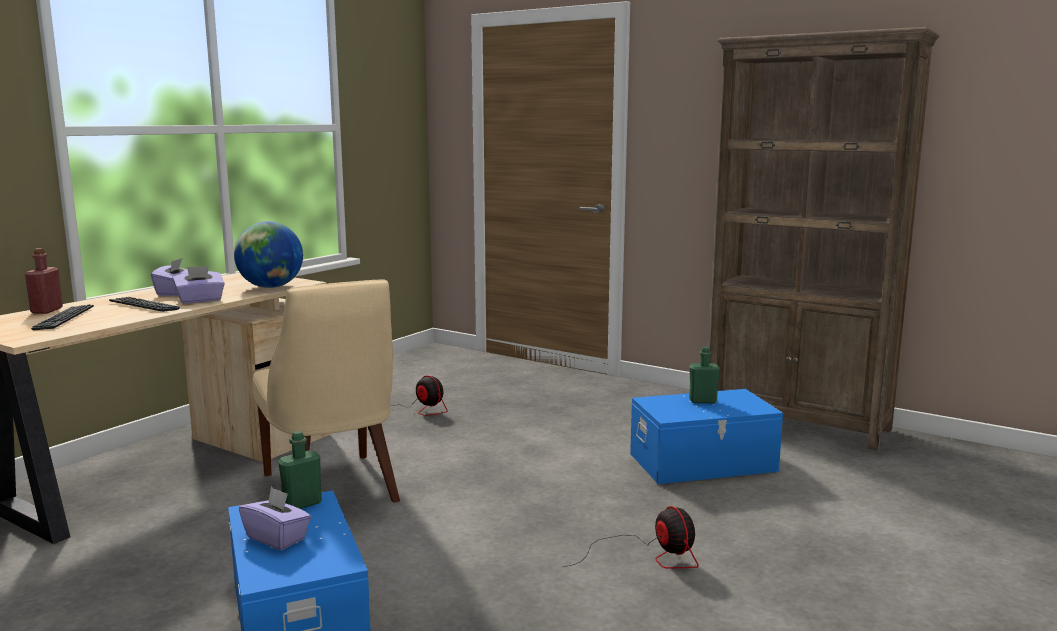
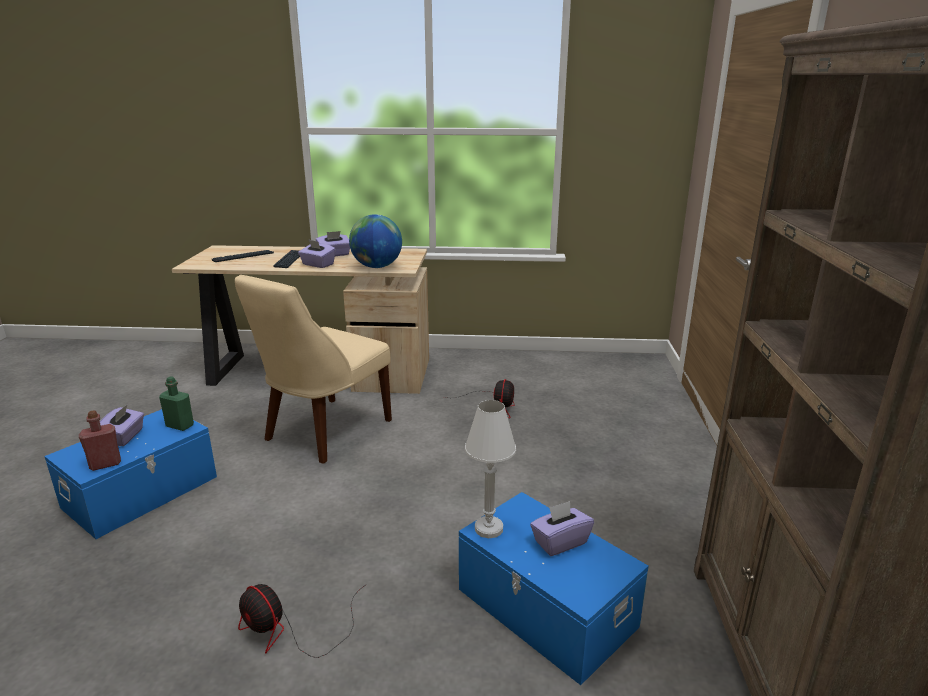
camera: 60 degrees right, 10 degrees up
red bottle [25,248,63,314] -> red bottle moved to [79,410,121,471]
fan [563,506,699,569] -> fan turned 90 degrees clockwise [238,584,367,658]
green bottle [689,347,720,403] -> purple tissue box [530,501,594,556]
none -> white table lamp [465,400,516,538]

